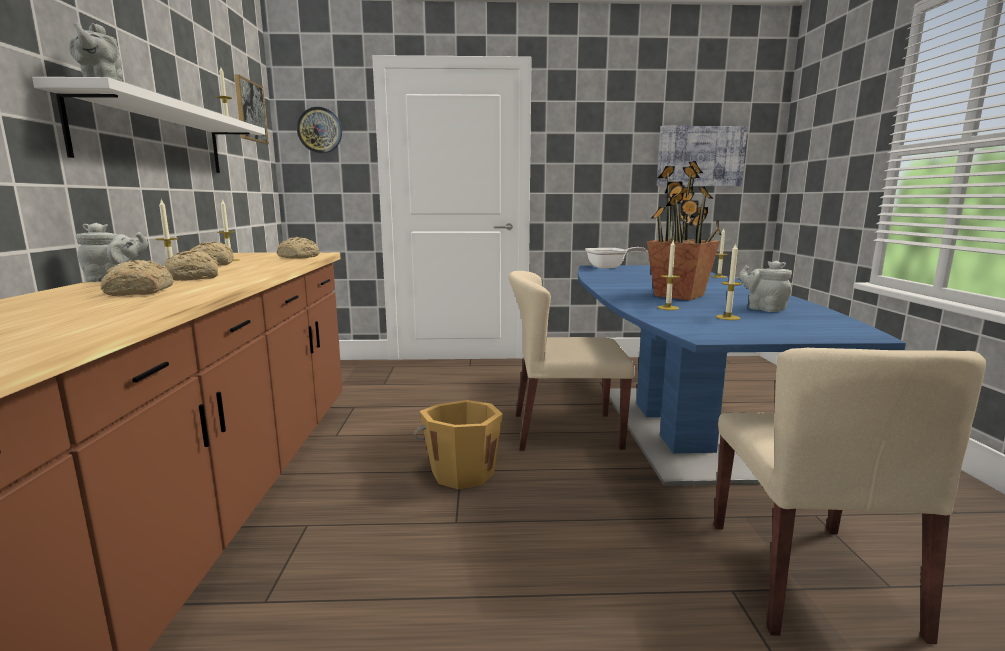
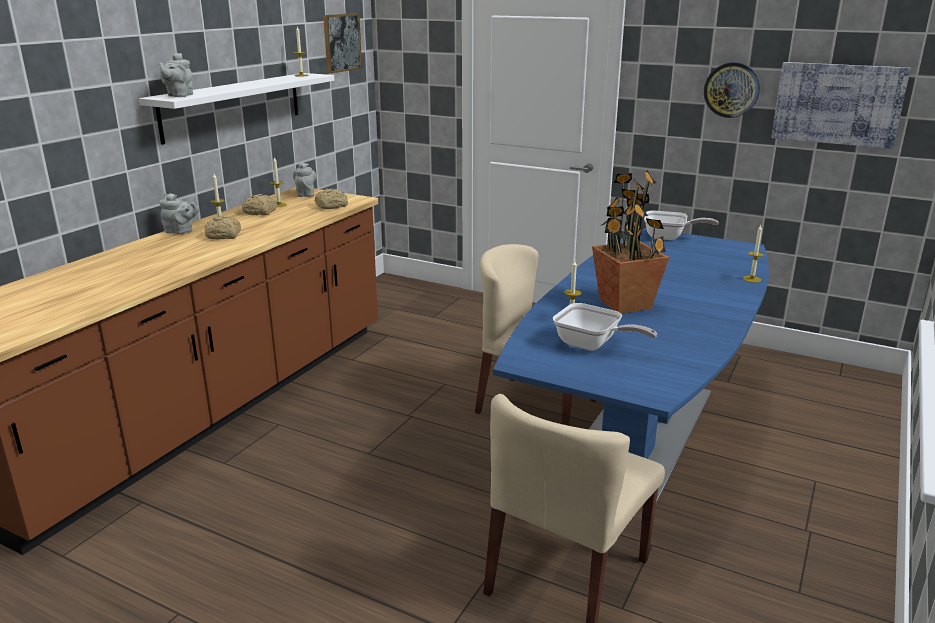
camera: 30 degrees right, 10 degrees up
bread [101,260,174,296] -> none
wall clock [297,107,342,153] -> wall clock moved to [704,62,760,118]
orange bucket [414,400,503,489] -> none
candle [716,243,742,320] -> frying pan [553,303,657,351]
grey teapot [739,261,792,312] -> grey teapot moved to [293,162,317,197]

